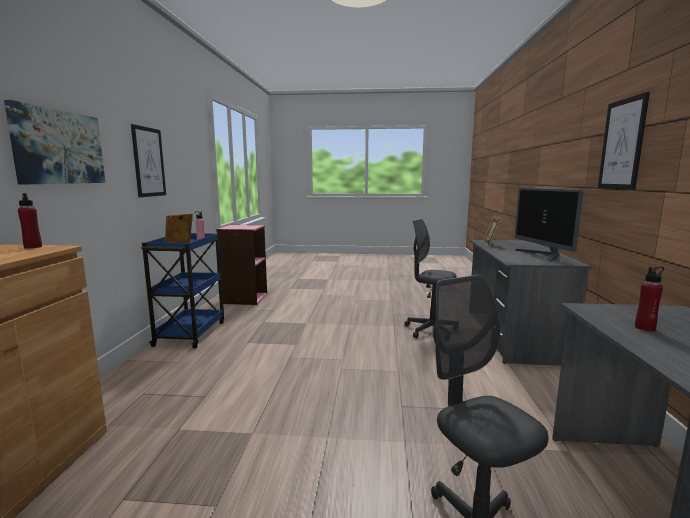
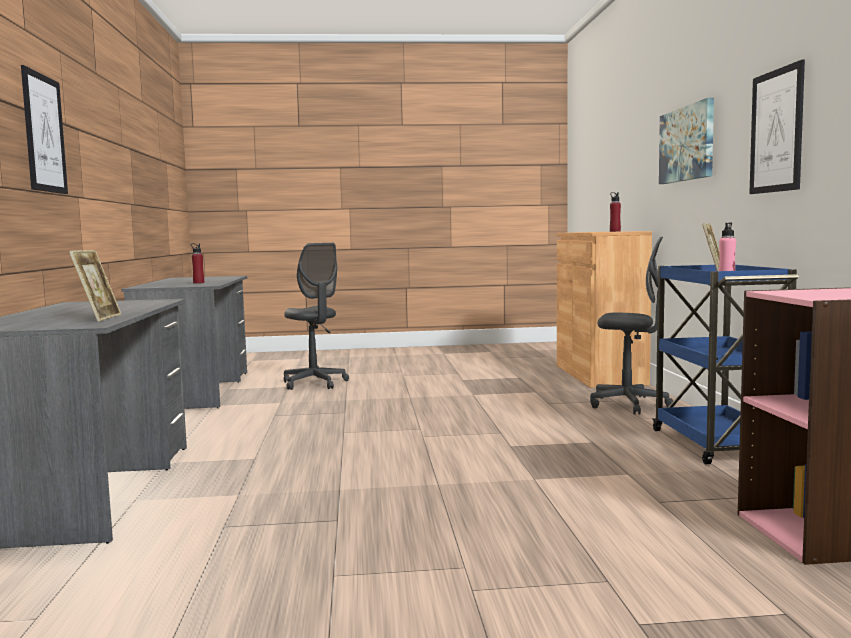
camera: 170 degrees right, 5 degrees down
grey office chair [405,219,456,338] -> grey office chair moved to [590,237,673,415]
monitor [514,188,584,262] -> none

